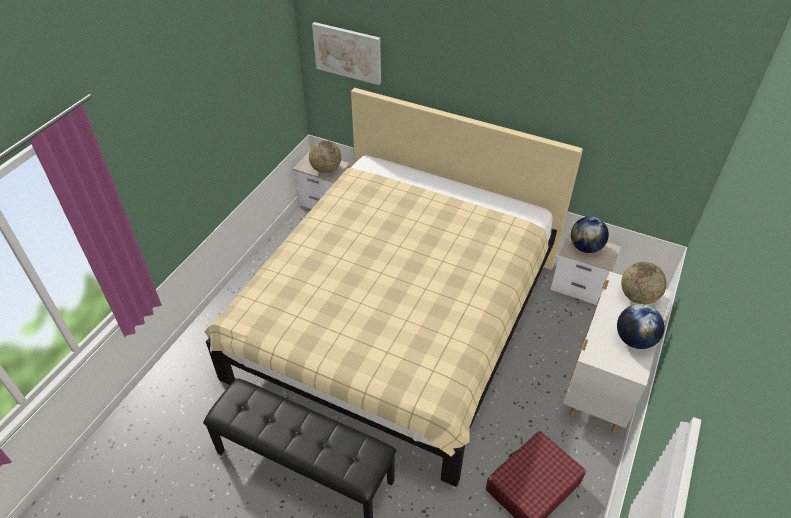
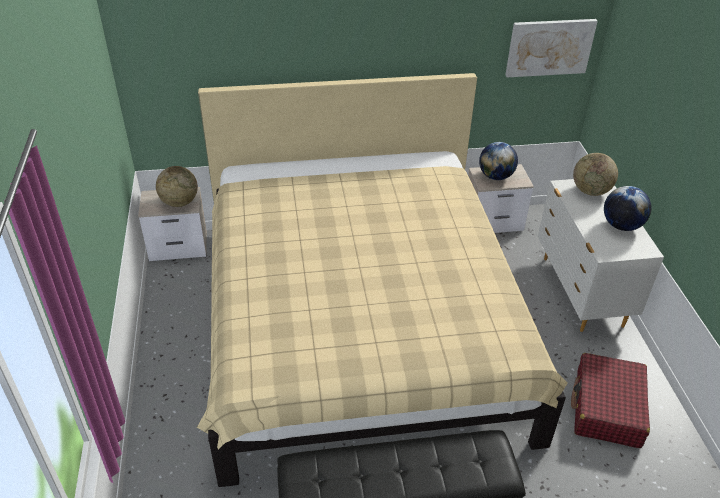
camera: 35 degrees left, 5 degrees down
picture [312,22,381,85] -> picture moved to [505,19,598,77]

